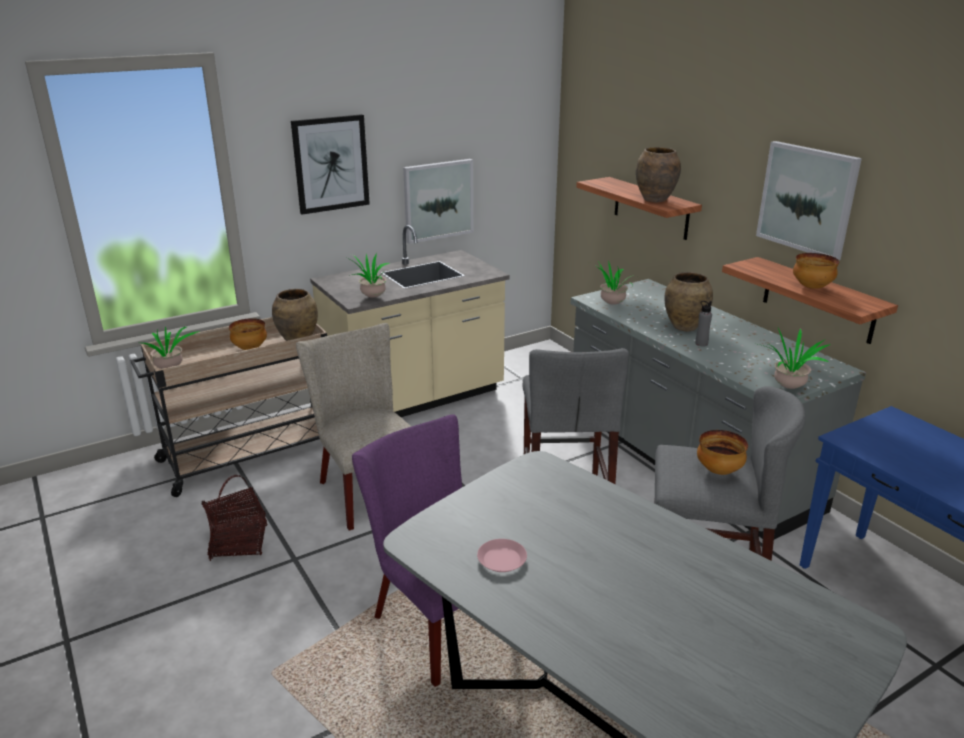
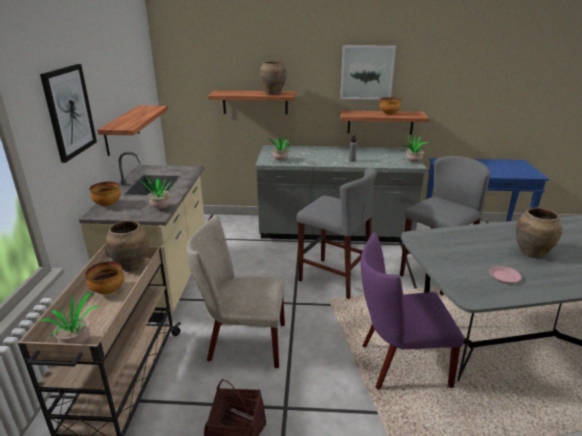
camera: 55 degrees left, 0 degrees up
picture [403,159,473,244] -> shelf [97,105,168,156]
brown vase [665,272,713,331] -> brown vase moved to [516,207,562,258]
bowl [697,430,748,475] -> bowl moved to [89,182,121,206]

